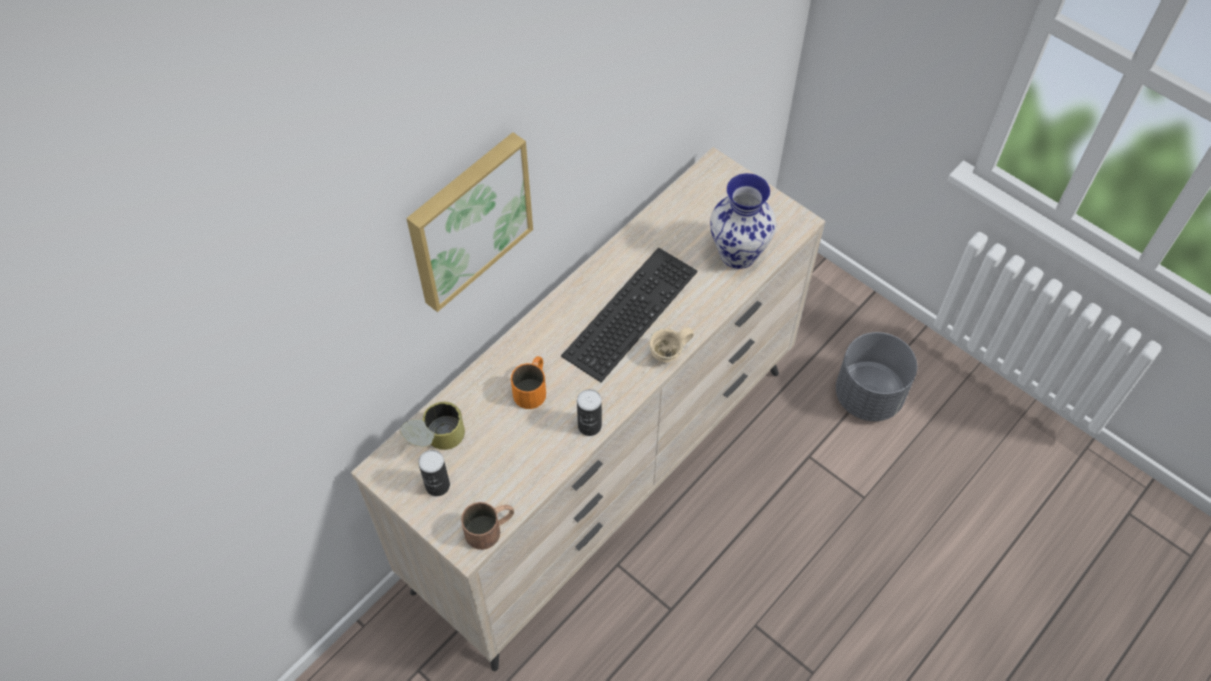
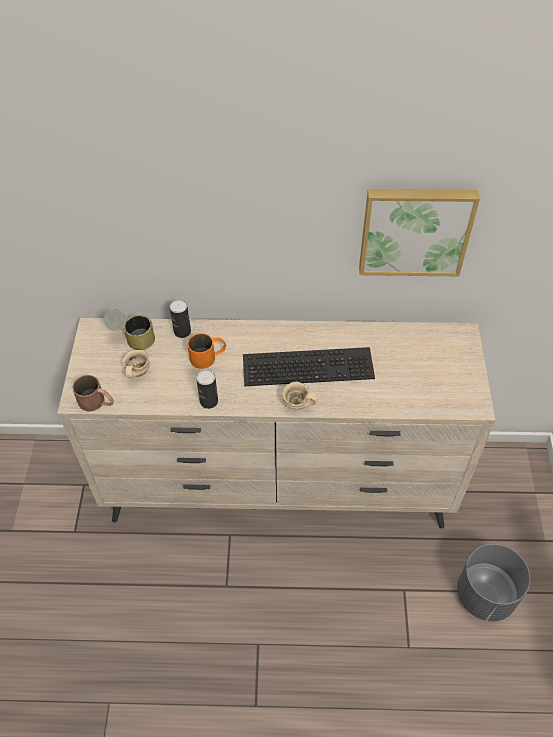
camera: 50 degrees right, 5 degrees down
picture [406,132,533,312] -> picture moved to [359,189,480,276]
can [418,450,450,496] -> can moved to [169,299,191,338]
vase [710,173,777,269] -> none
none -> beige mug [122,350,150,378]

